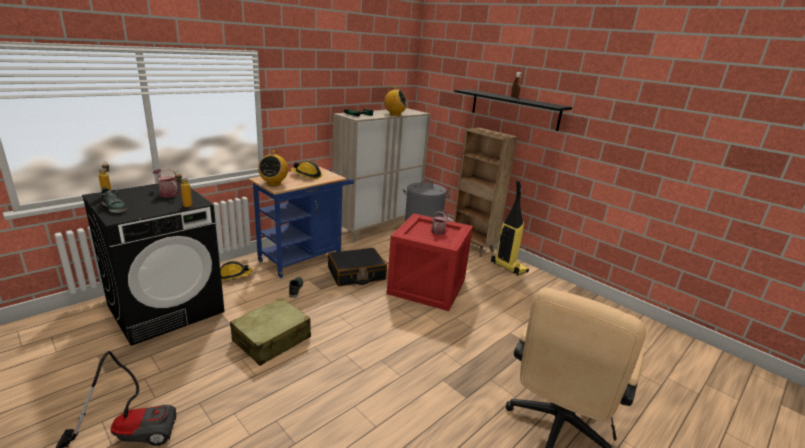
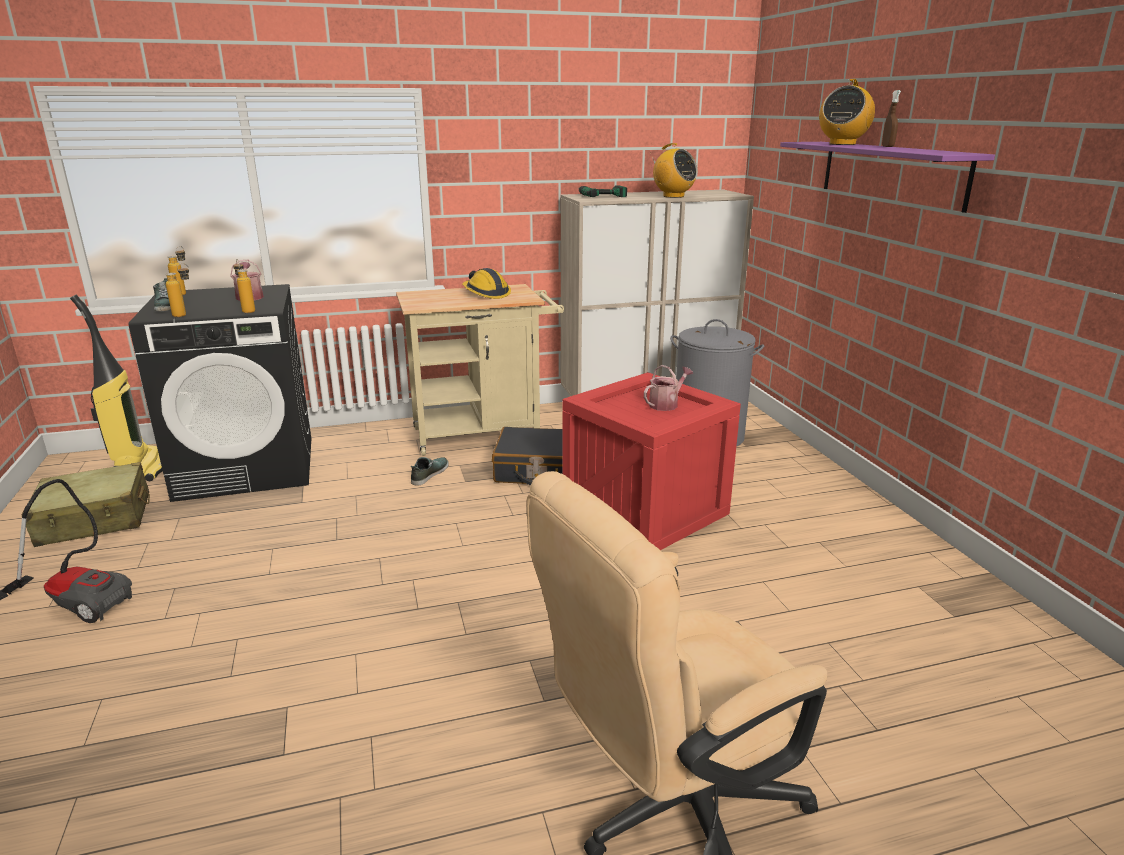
camera: 30 degrees right, 0 degrees up
hard hat [220,261,252,280] -> none
beige suitcase [230,297,311,366] -> beige suitcase moved to [21,462,150,547]
blue cart [248,167,354,278] -> beige cart [396,284,564,456]
radio [258,150,288,186] -> radio moved to [819,79,875,145]
brown bookcase [453,127,517,257] -> none
black shelf [455,89,572,131] -> purple shelf [780,142,995,213]
vacuum cleaner [491,180,529,276] -> vacuum cleaner moved to [70,295,163,481]
none -> bottle [165,263,190,317]

